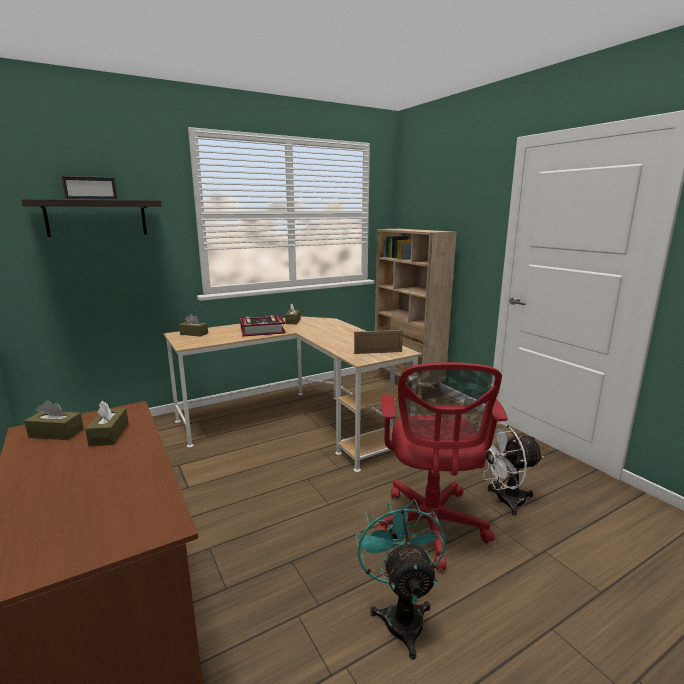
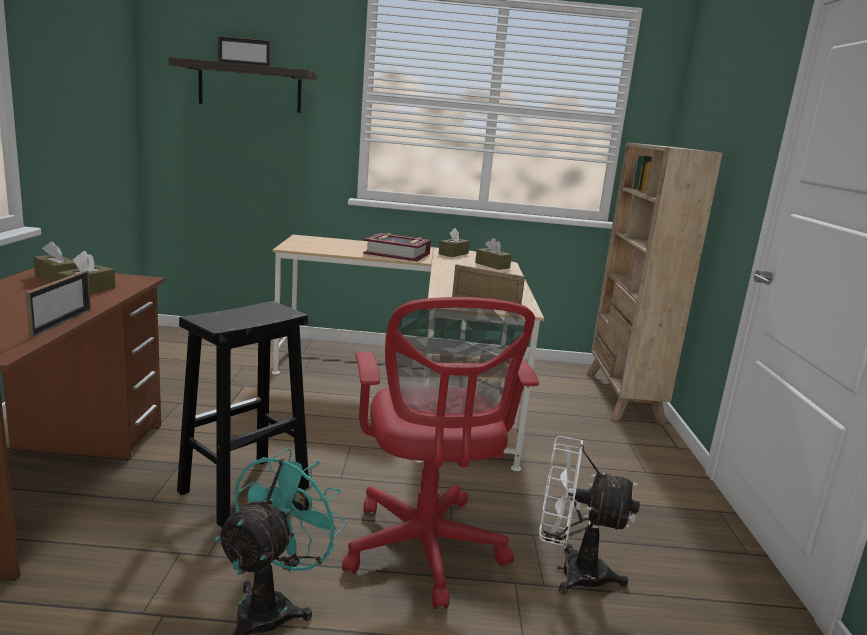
camera: 30 degrees right, 0 degrees up
brown tissue box [179,314,208,337] -> brown tissue box moved to [475,238,512,270]
red office chair [376,362,508,570] -> red office chair turned 45 degrees counterclockwise [342,297,539,609]
none -> picture frame [25,270,91,338]
none -> black stool [177,301,309,528]

